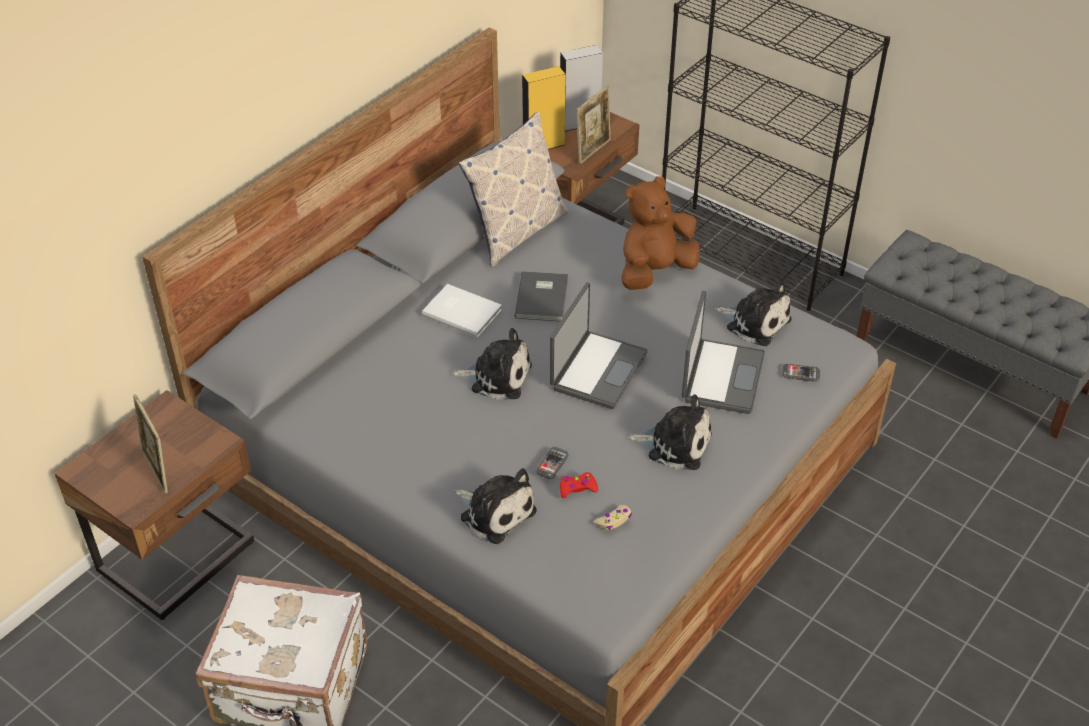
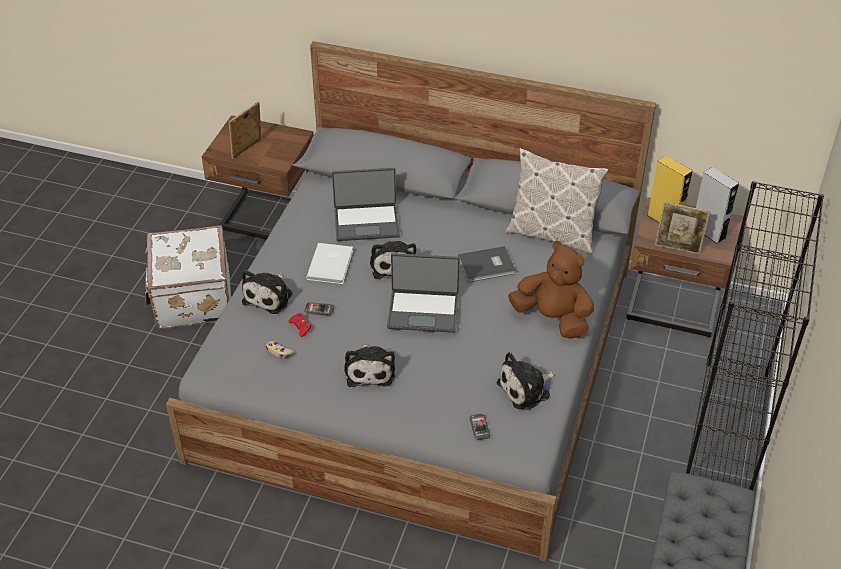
camera: 70 degrees right, 0 degrees up
white book [422,284,502,338] -> white book moved to [306,243,353,284]
laptop [682,291,765,414] -> laptop moved to [332,168,400,241]
plush toy [715,280,792,346] -> plush toy turned 45 degrees clockwise [496,352,555,410]

